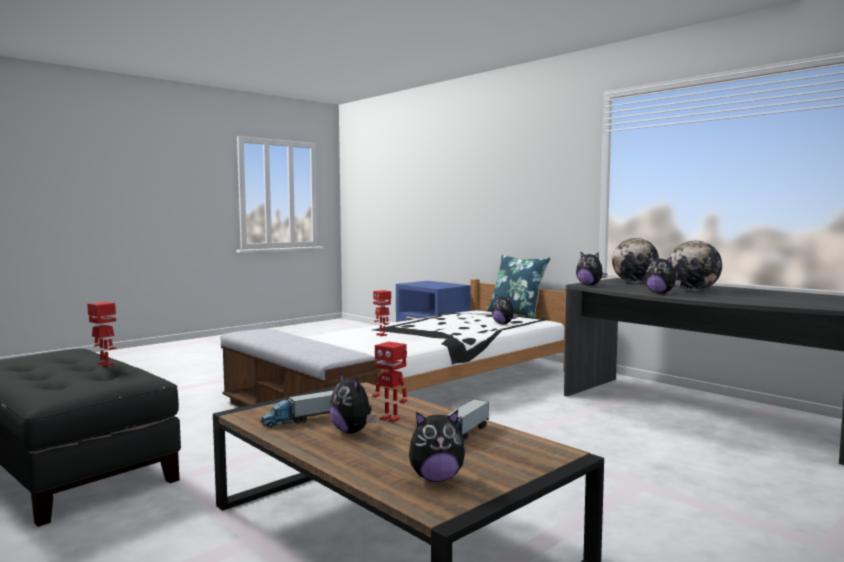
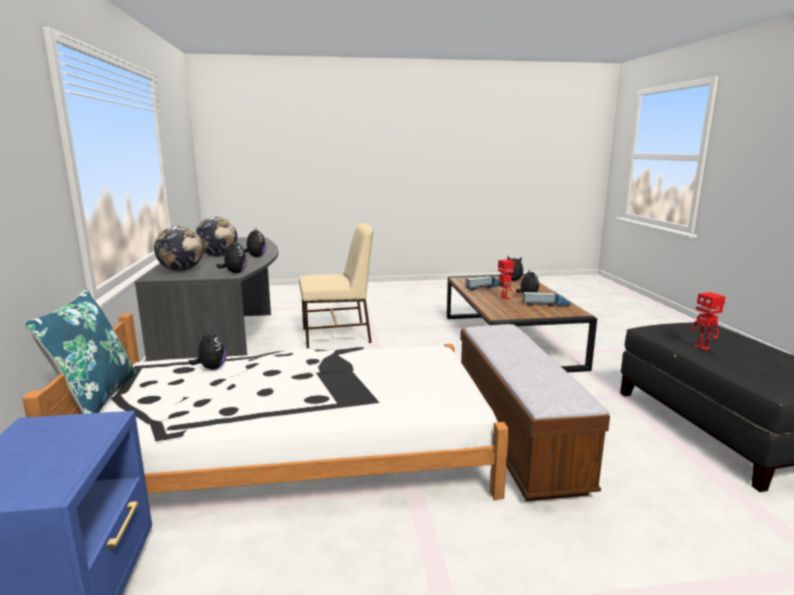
camera: 145 degrees left, 10 degrees up
toy robot [373,290,391,336] -> none
none -> beige chair [299,223,373,348]

